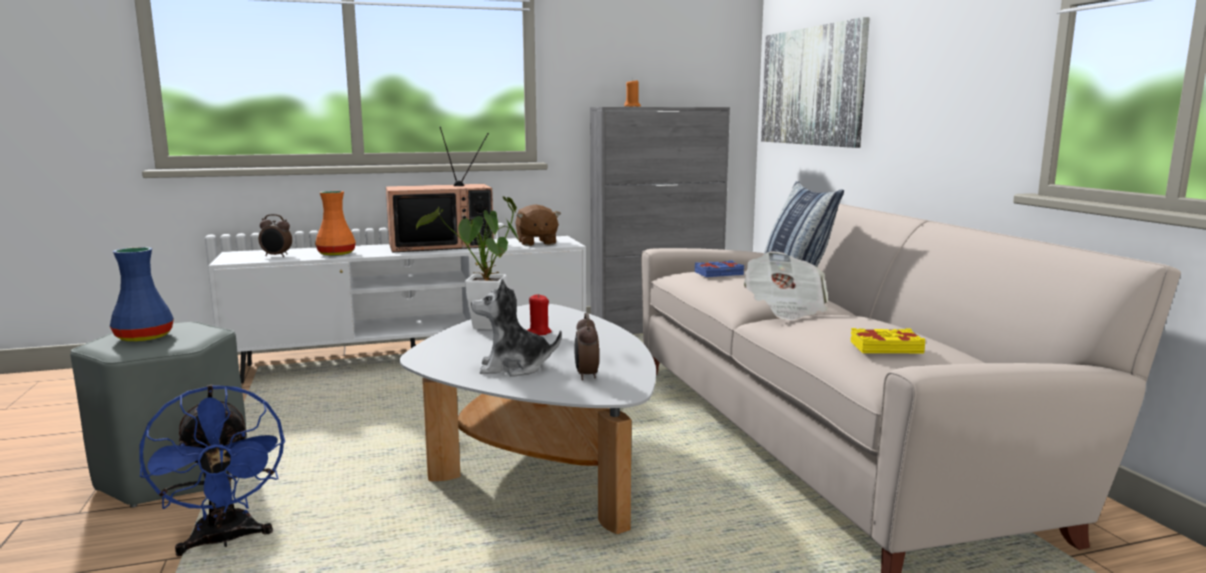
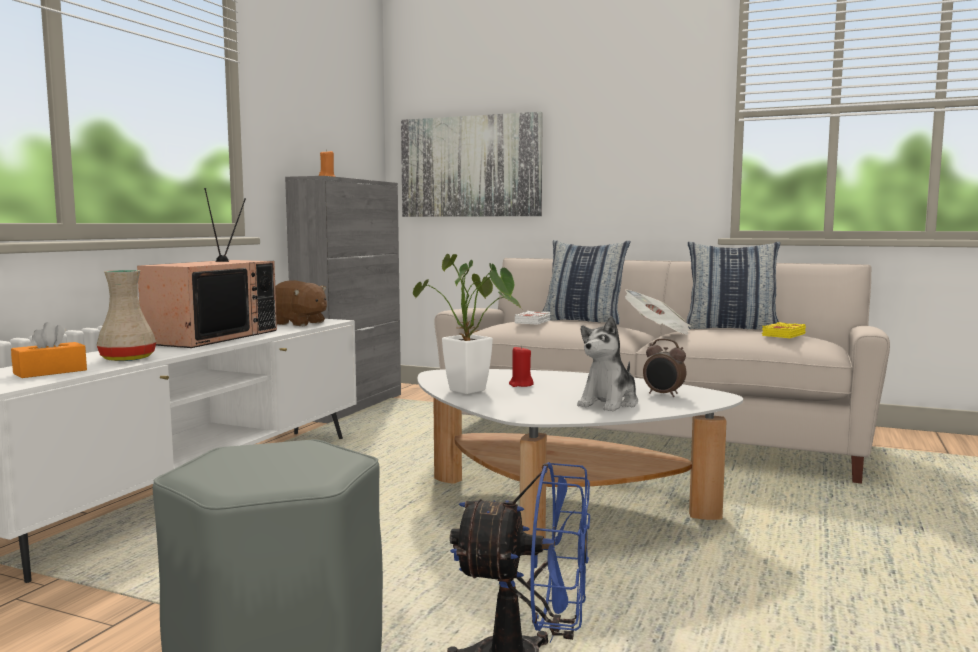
camera: 50 degrees left, 5 degrees down
blue vase [110,247,174,342] -> none
alarm clock [259,214,292,257] -> orange tissue box [11,322,87,378]
orange vase [315,191,356,256] -> beige vase [97,270,156,361]
blue book [695,260,744,277] -> white book [514,311,551,325]
none -> pillow [687,242,780,330]

